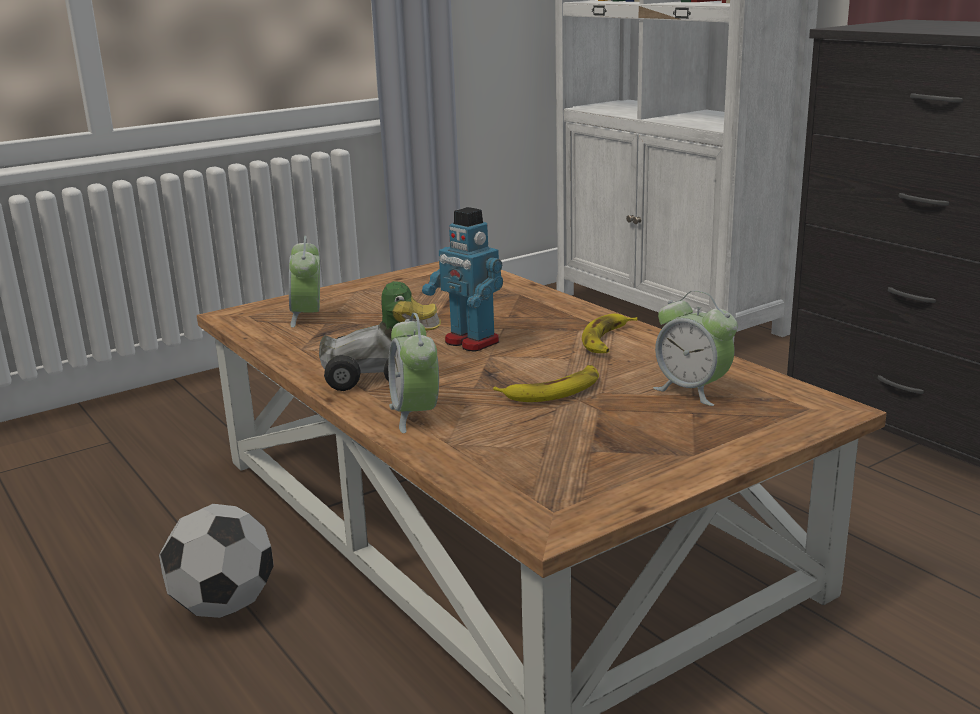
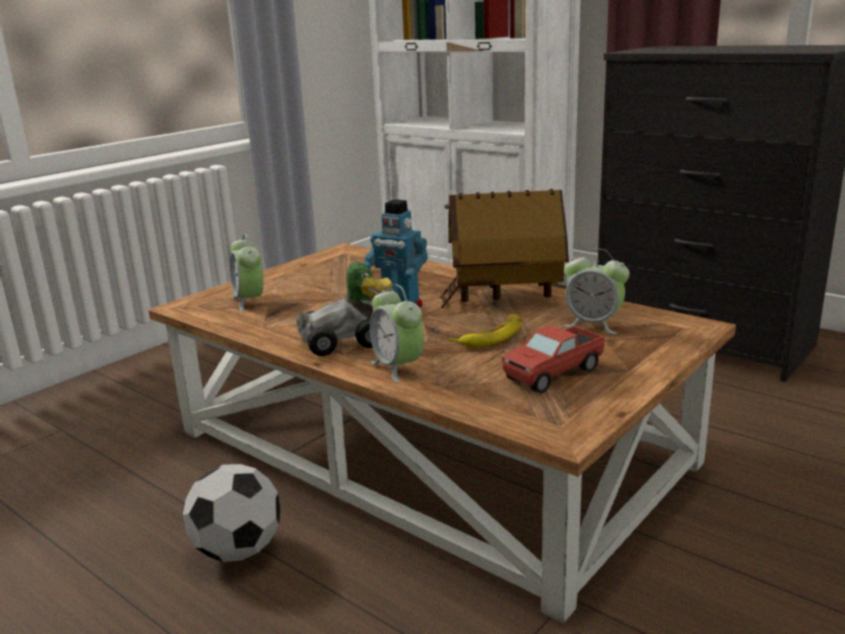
camera: 15 degrees left, 0 degrees up
banana [582,314,637,353] -> toy house [440,189,569,308]
none -> toy truck [502,325,605,393]

